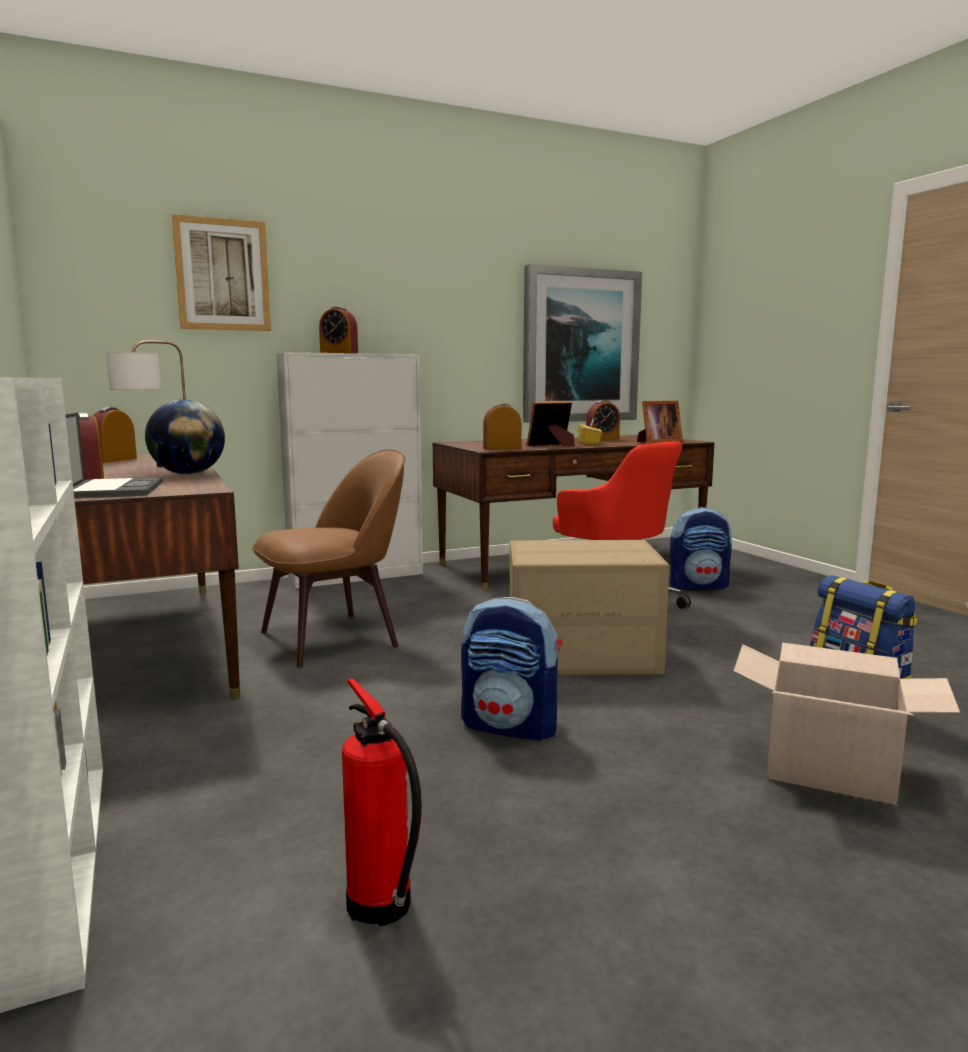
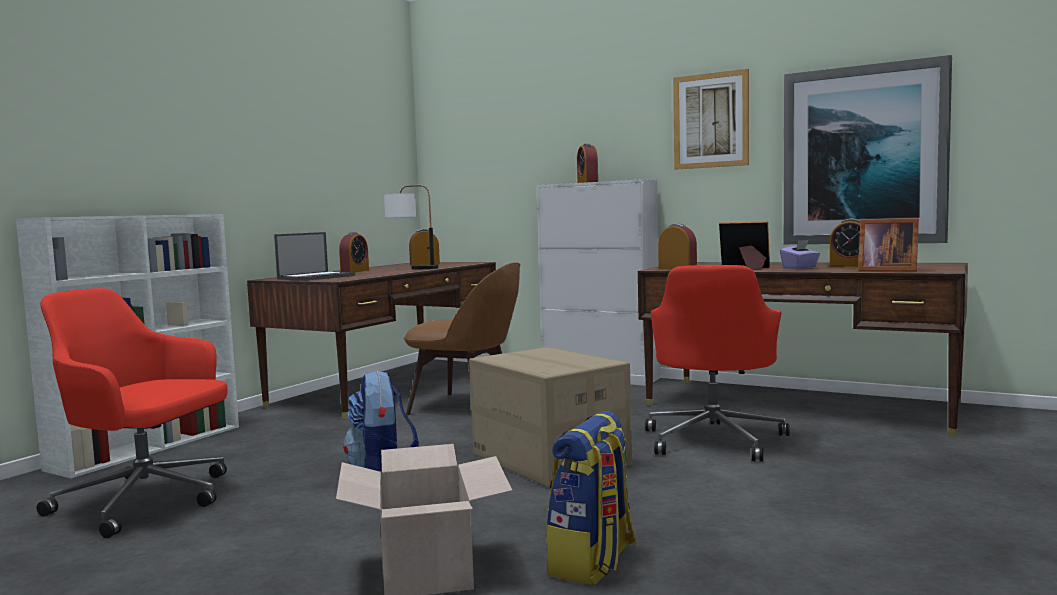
camera: 55 degrees right, 5 degrees down
globe [145,399,225,474] -> none
picture [172,214,271,331] -> picture moved to [673,69,749,170]
fire extinguisher [342,678,422,926] -> red office chair [37,288,228,538]
yellow tissue box [578,419,602,444] -> purple tissue box [780,240,820,269]
backpack [670,507,732,590] -> none

